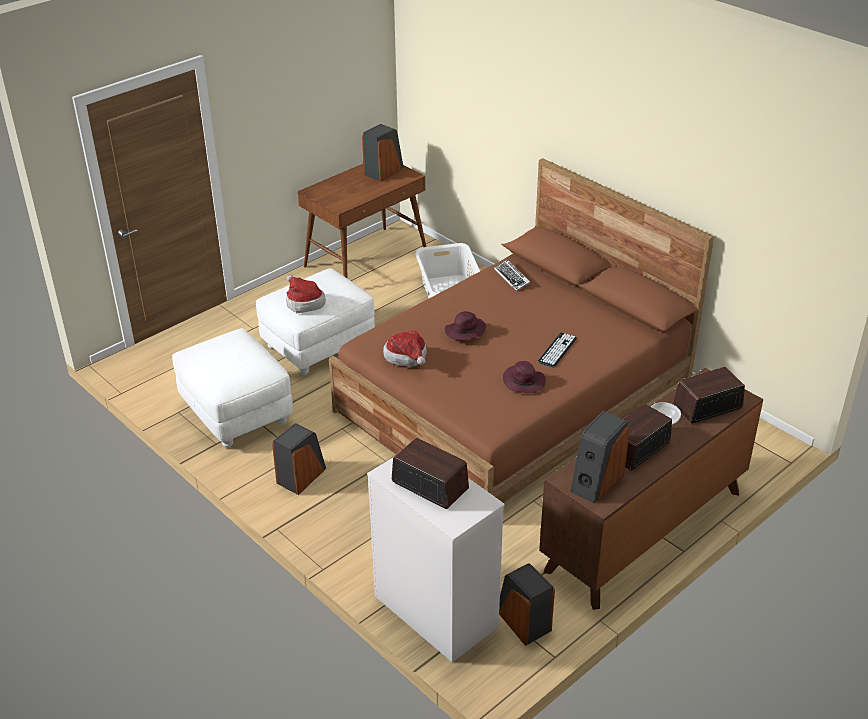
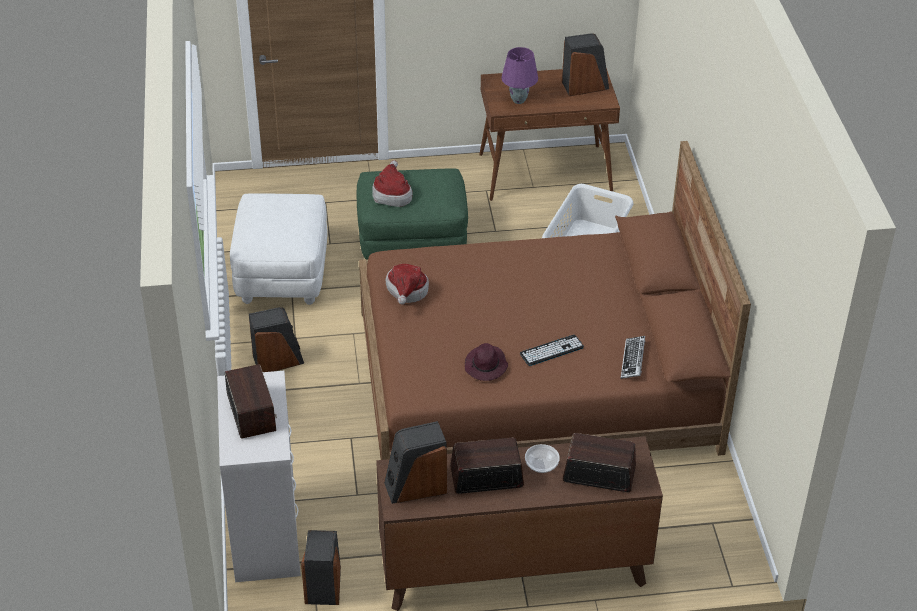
camera: 35 degrees right, 5 degrees up
white ottoman [256,268,375,375] -> green ottoman [357,168,468,260]
purple hat [445,311,486,340] -> none
keyboard [494,259,530,292] -> keyboard moved to [621,336,645,379]
none -> purple table lamp [501,47,538,104]

